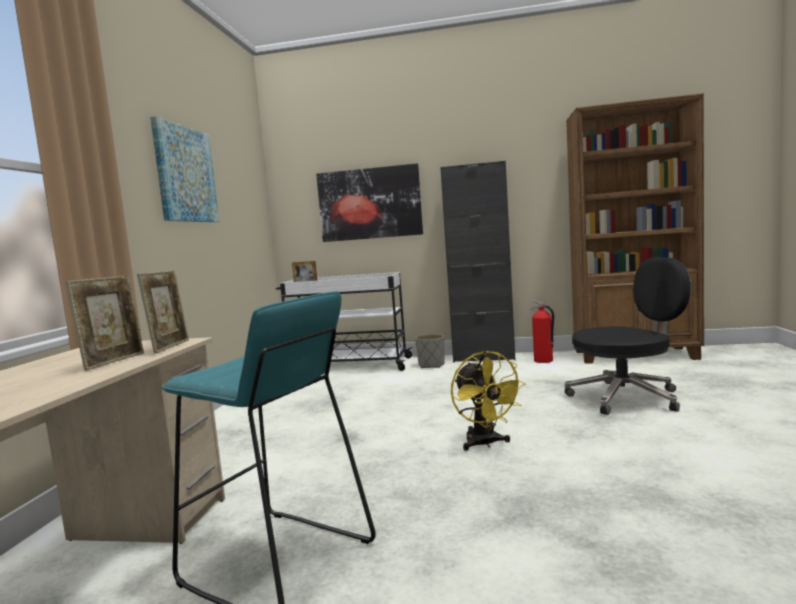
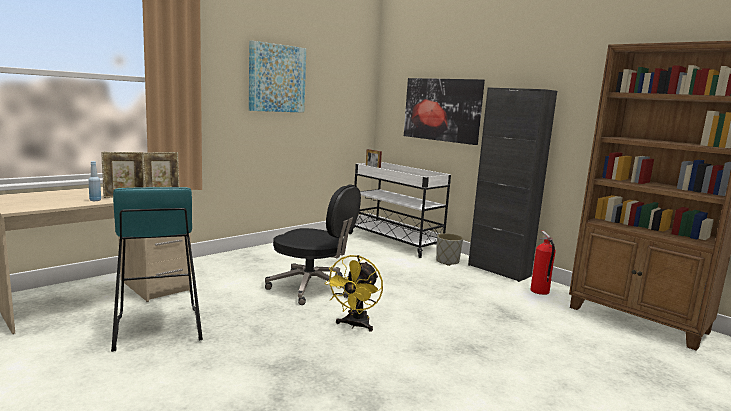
camera: 35 degrees right, 5 degrees up
black office chair [565,257,691,415] -> black office chair moved to [265,185,361,305]
none -> blue bottle [89,161,101,201]

